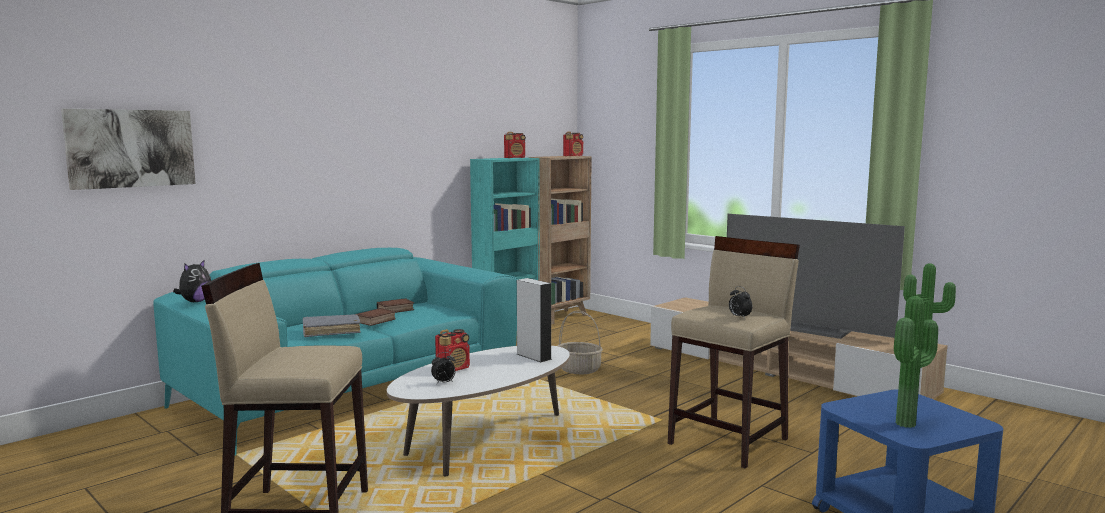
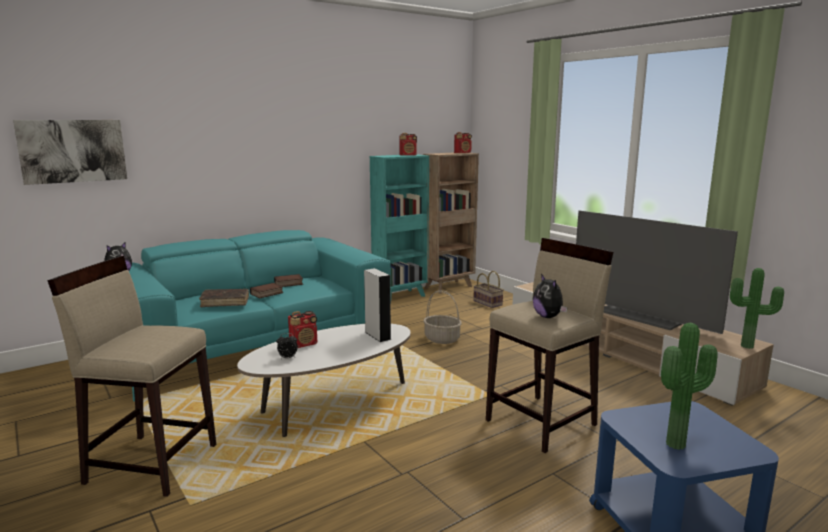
camera: 10 degrees right, 5 degrees up
grey book [303,314,361,337] -> brown book [199,289,249,307]
alarm clock [729,286,752,319] -> plush toy [533,274,568,318]
none -> basket [473,271,504,308]

